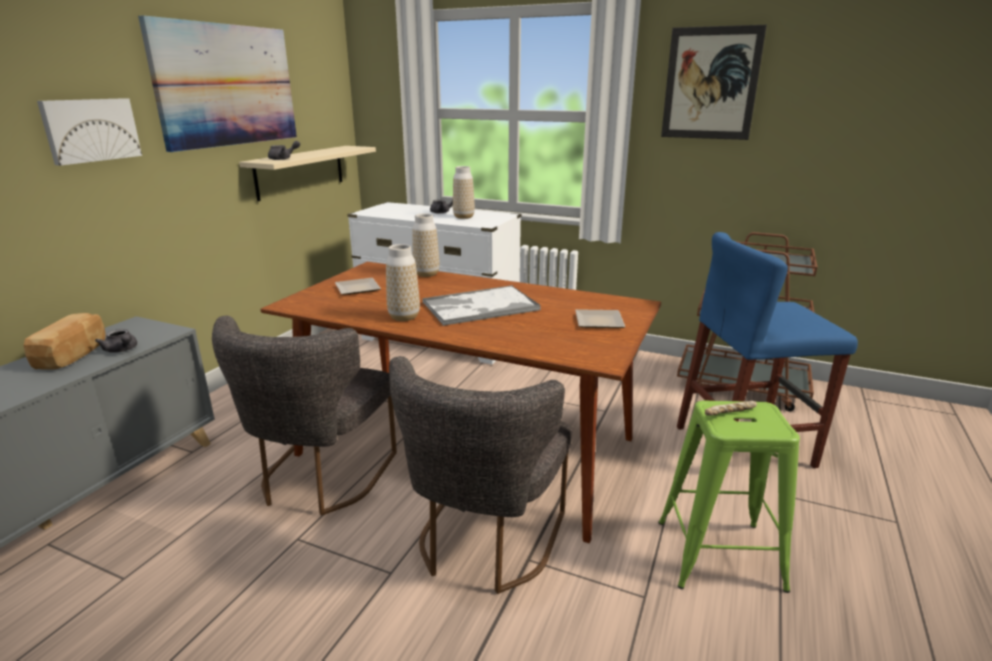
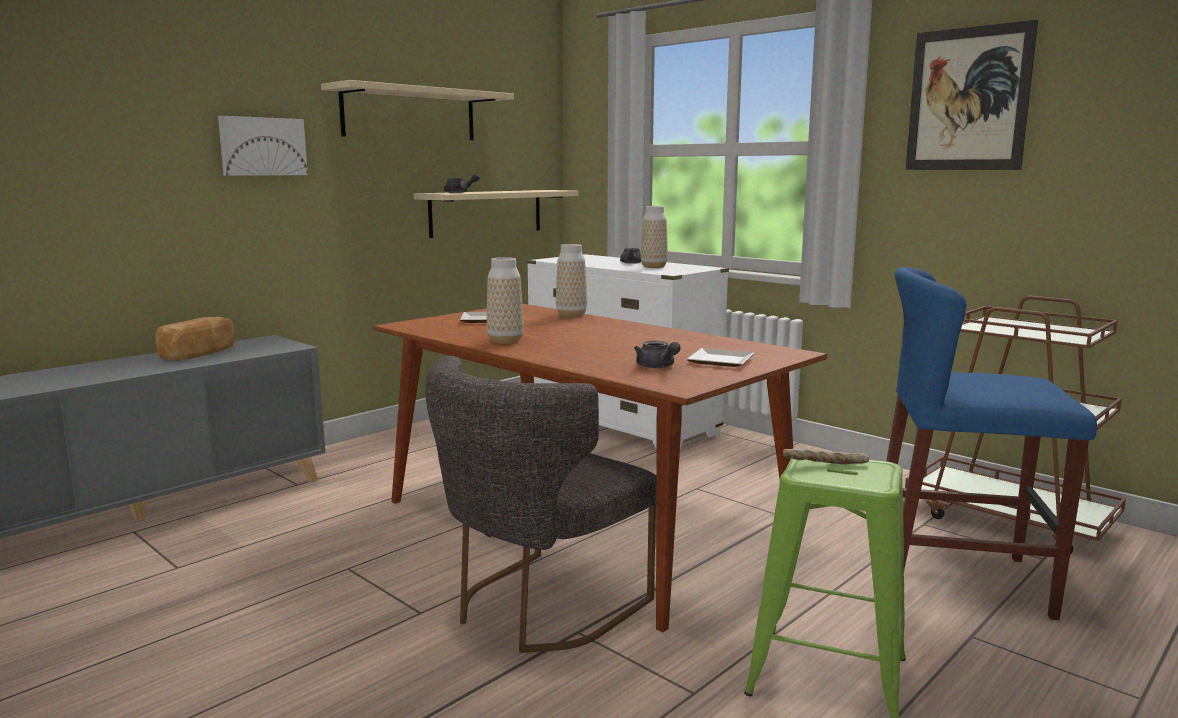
camera: 20 degrees right, 10 degrees down
grey teapot [95,329,137,353] -> grey teapot moved to [634,341,681,368]
picture [138,15,297,152] -> beige shelf [321,80,514,140]
grey chair [212,316,397,516] -> none
tray [422,285,540,326] -> none

